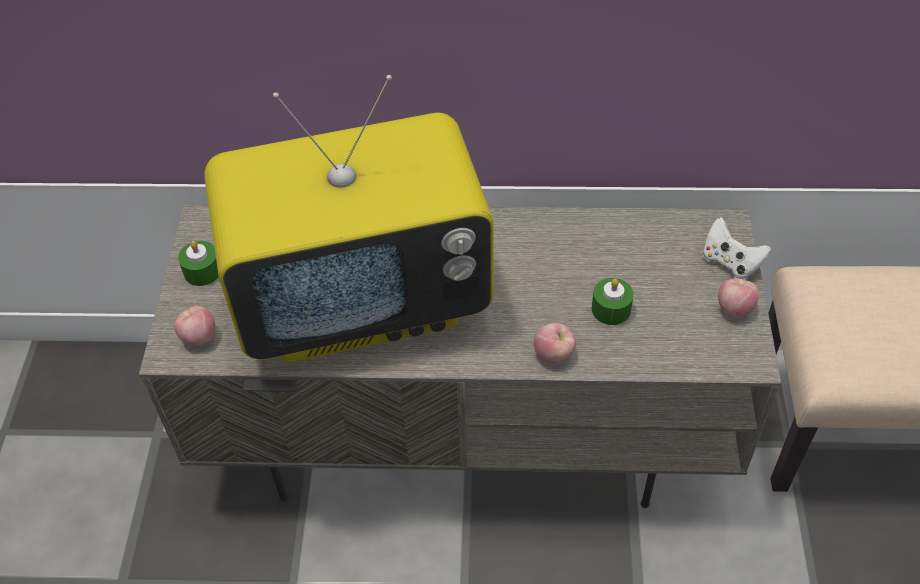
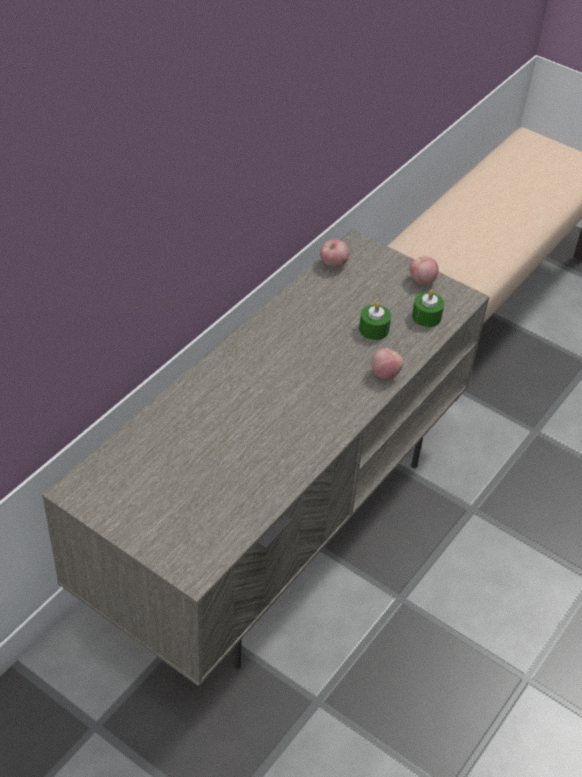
camera: 60 degrees left, 5 degrees down
apple [174,306,216,346] -> apple moved to [320,239,349,267]
green candle [178,241,219,286] -> green candle moved to [412,290,444,327]
television [204,75,494,363] -> none
white game controller [702,217,771,280] -> none

